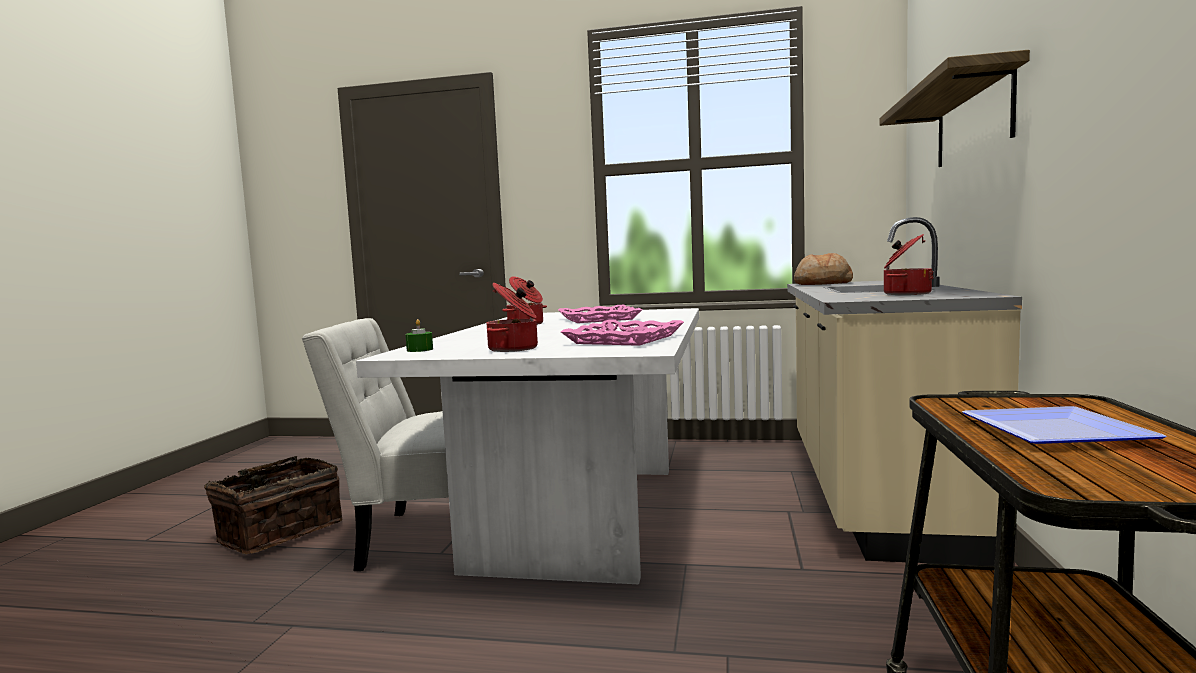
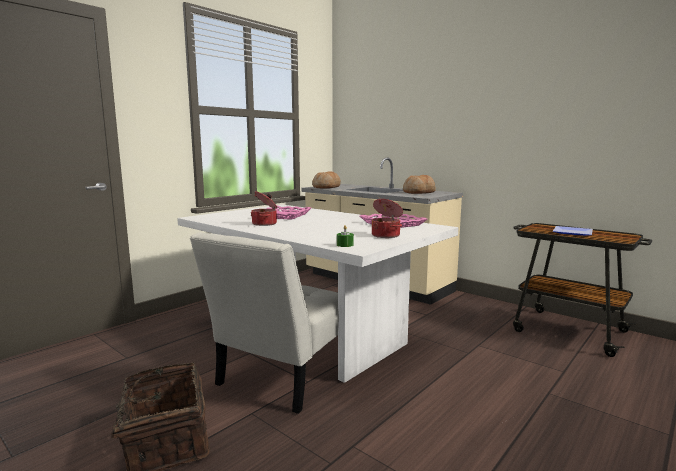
camera: 60 degrees left, 5 degrees up
shelf [880,50,1030,167] -> none
cooking pot [884,234,934,295] -> bread [403,175,436,194]

